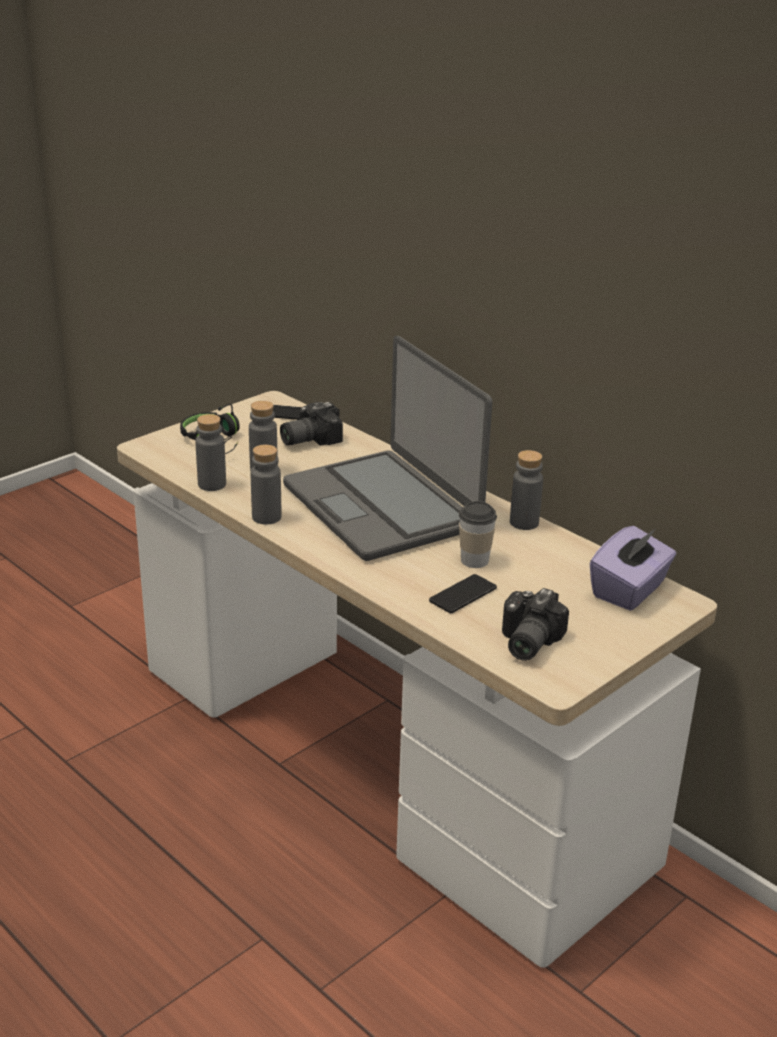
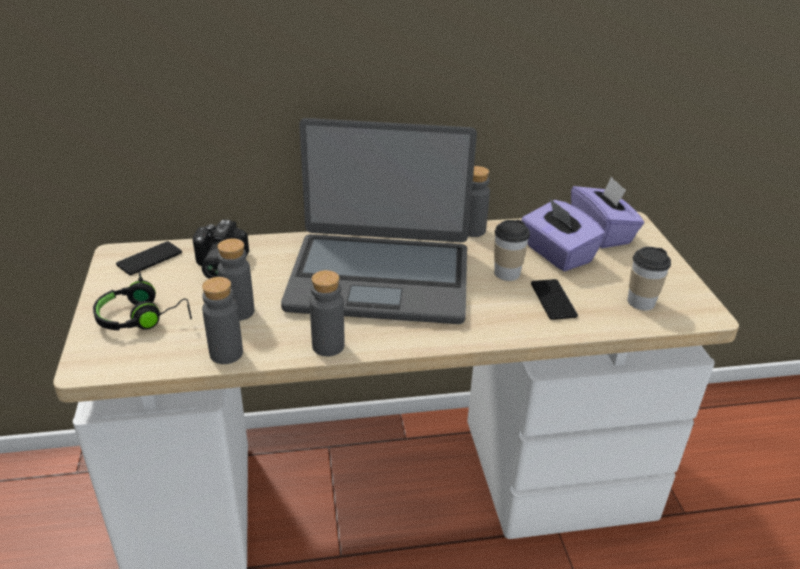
camera: 55 degrees left, 5 degrees up
camera [502,588,569,661] -> cup [627,247,671,310]
none -> purple tissue box [521,198,605,272]

